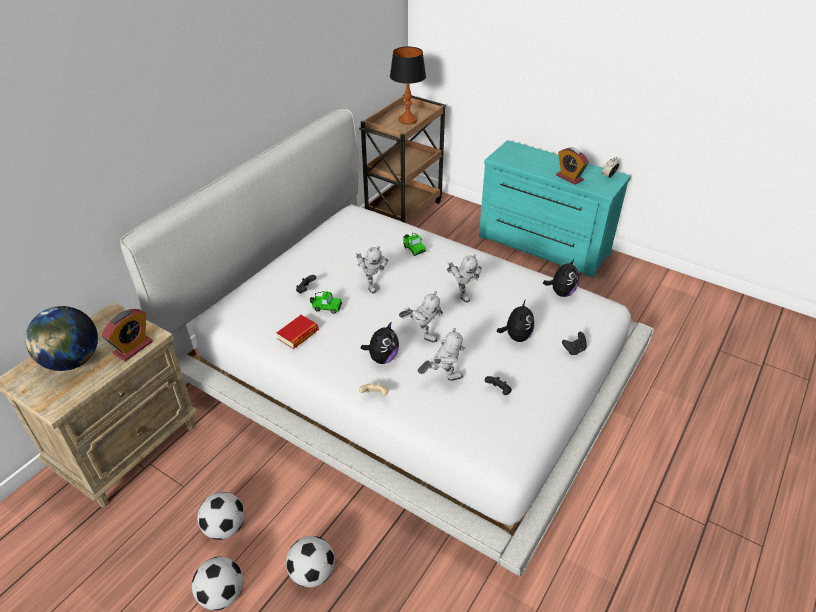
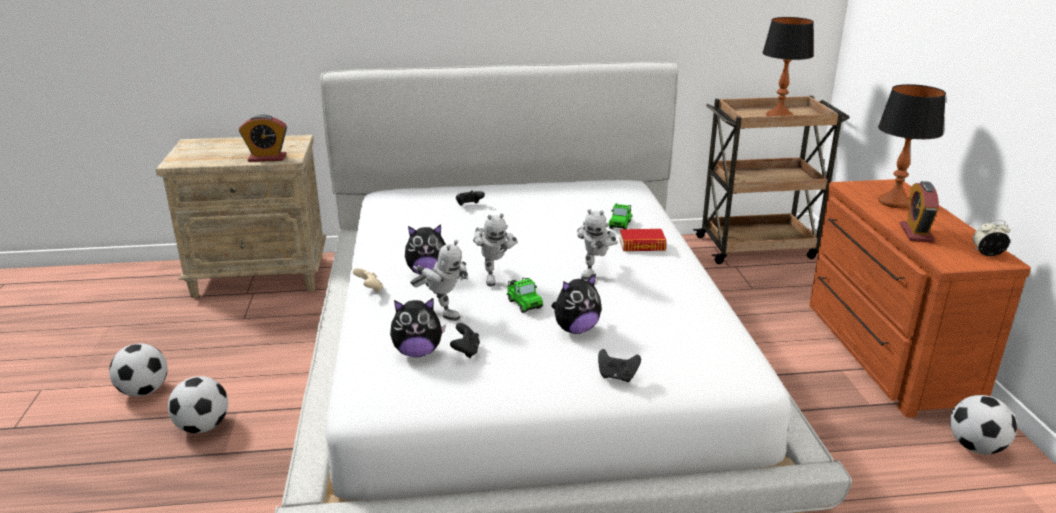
camera: 50 degrees right, 15 degrees down
globe [25,306,98,371] -> none
football [197,492,245,540] -> football moved to [950,395,1017,454]
book [277,315,319,349] -> book moved to [620,229,667,251]
toy car [310,291,342,314] -> toy car moved to [507,278,543,313]
toy robot [356,246,388,293] -> none
turquoise dresser [479,140,631,278] -> brown dresser [809,179,1031,418]
plush toy [543,258,579,297] -> plush toy moved to [390,298,446,357]
none -> table lamp [878,84,946,208]

